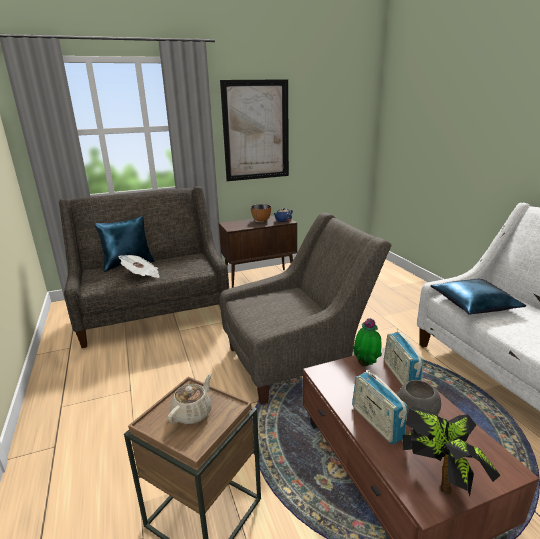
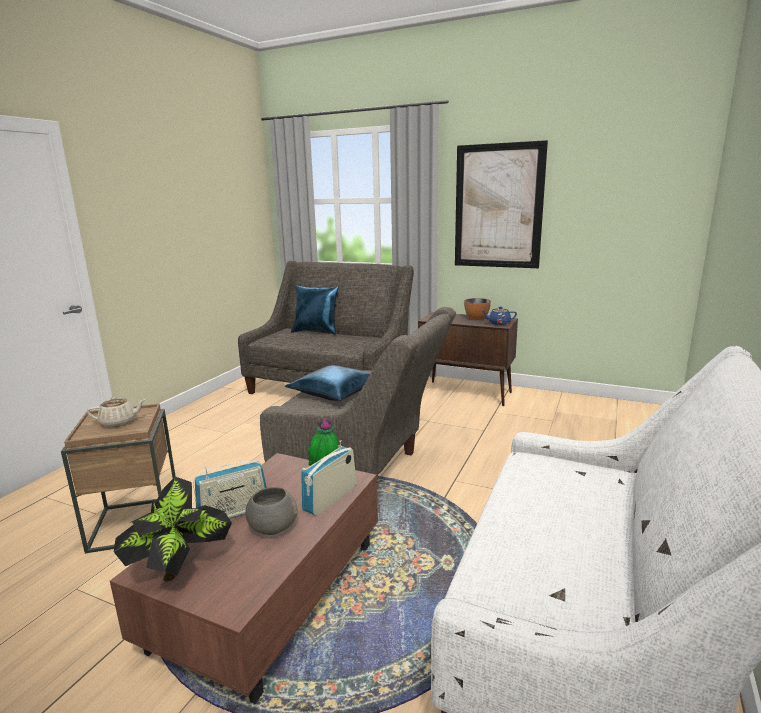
camera: 45 degrees right, 5 degrees down
newspaper [119,255,160,278] -> none
radio [352,370,407,444] -> radio turned 135 degrees counterclockwise [193,461,267,519]
blue pillow [430,279,526,315] -> blue pillow moved to [285,365,370,401]

